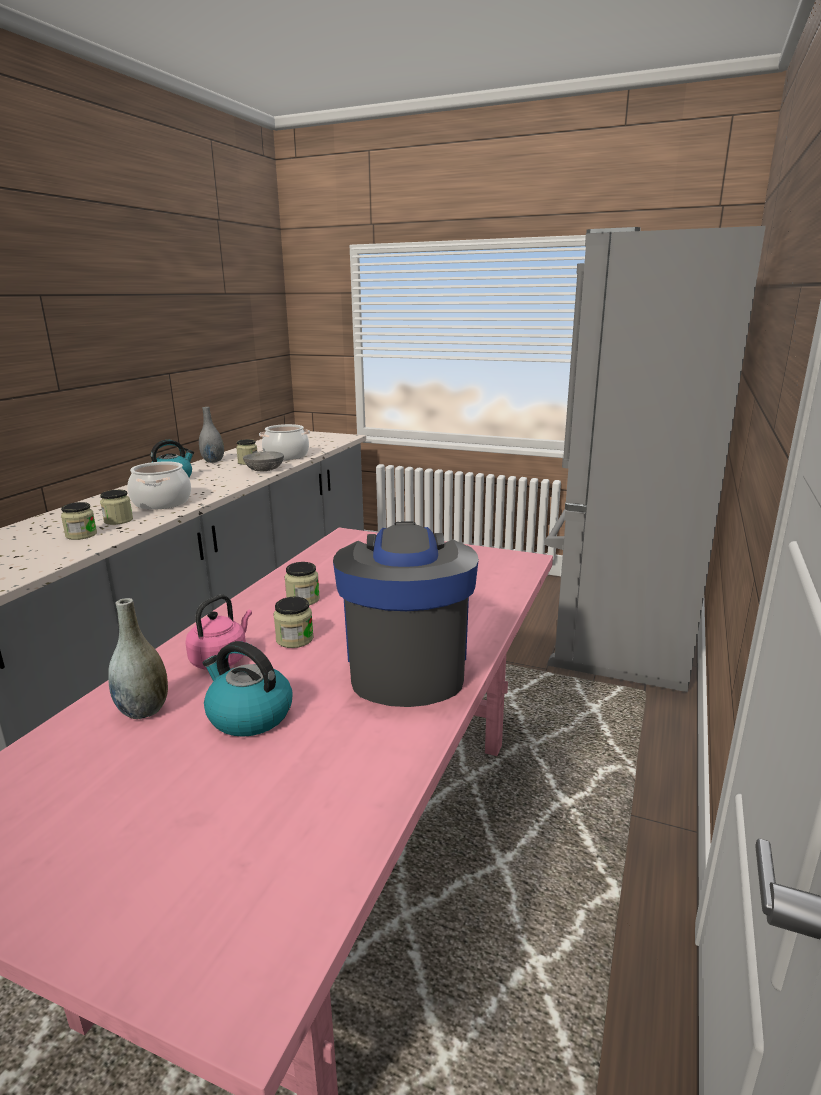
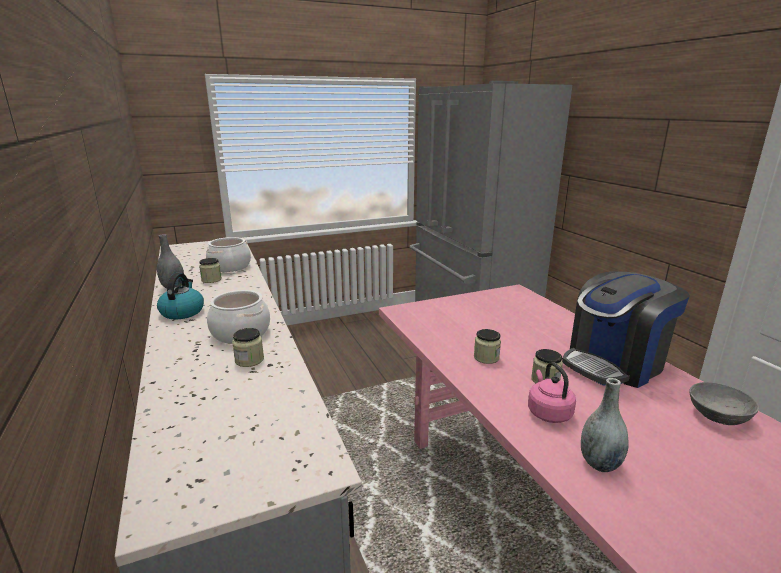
camera: 45 degrees left, 0 degrees up
jar [61,502,97,540] -> none
kettle [203,641,293,737] -> none
grey bowl [243,451,284,471] -> grey bowl moved to [689,382,759,425]
coffee machine [333,521,479,707] -> coffee machine turned 75 degrees counterclockwise [562,271,690,388]

